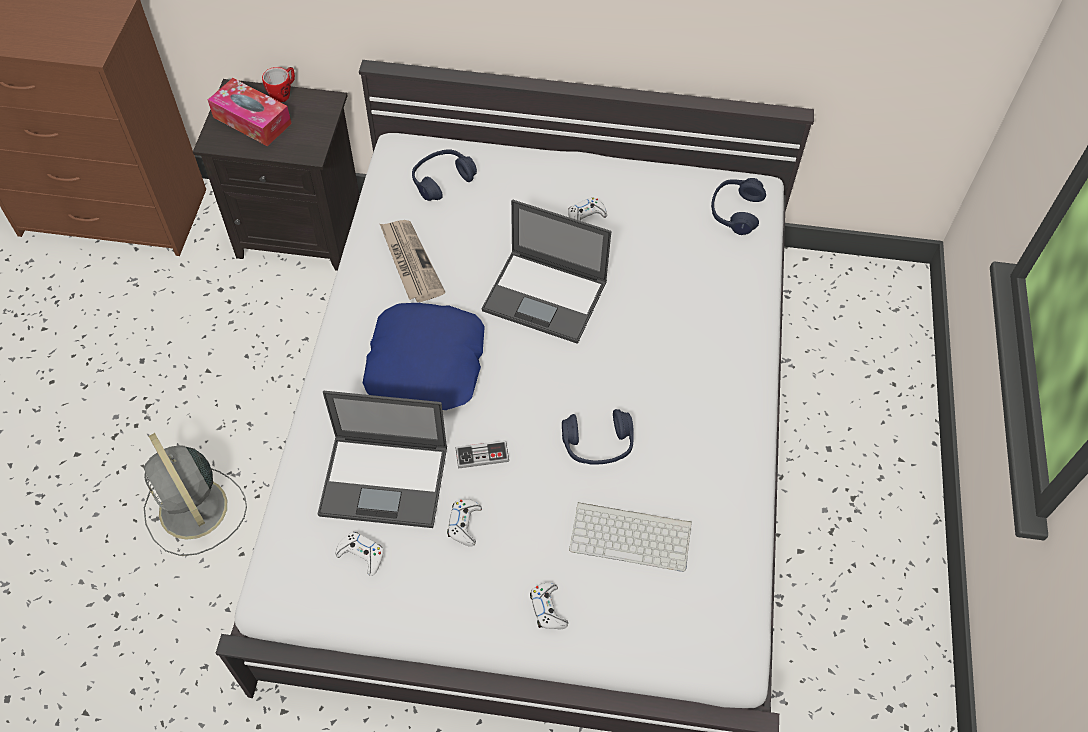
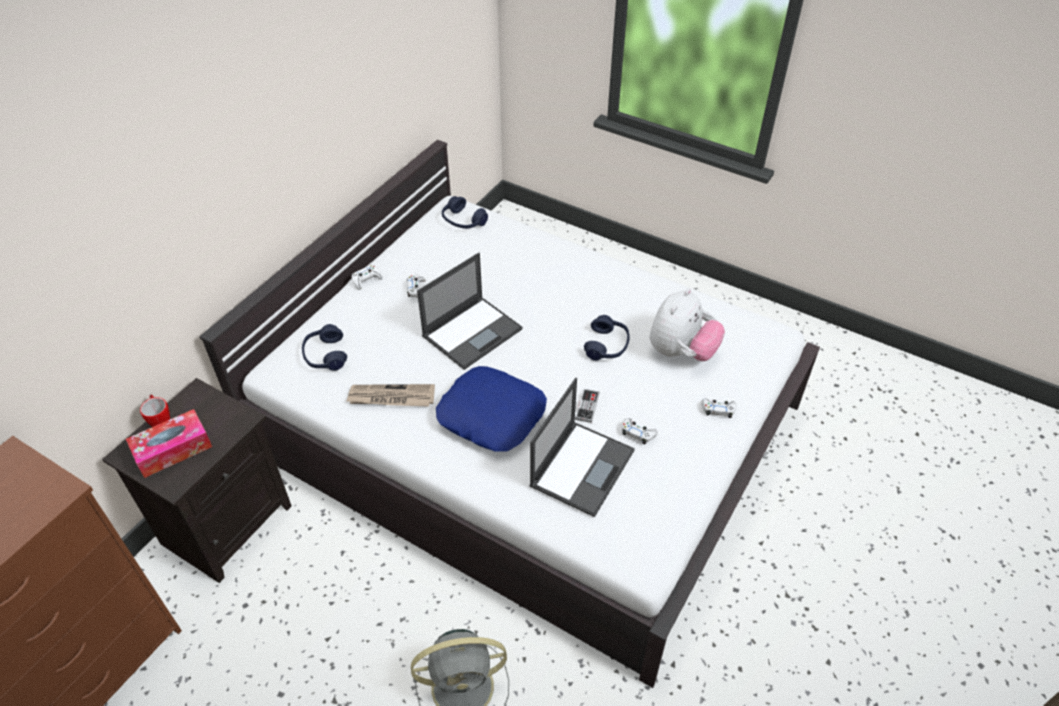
camera: 65 degrees left, 10 degrees down
white game controller [335,532,383,576] -> white game controller moved to [352,265,383,290]
keyboard [569,502,692,572] -> plush toy [650,288,725,361]

